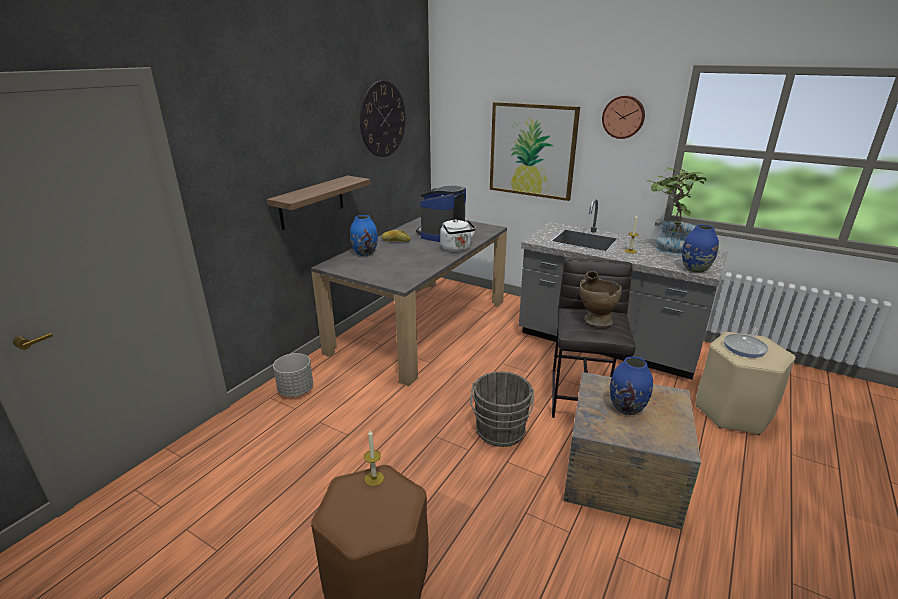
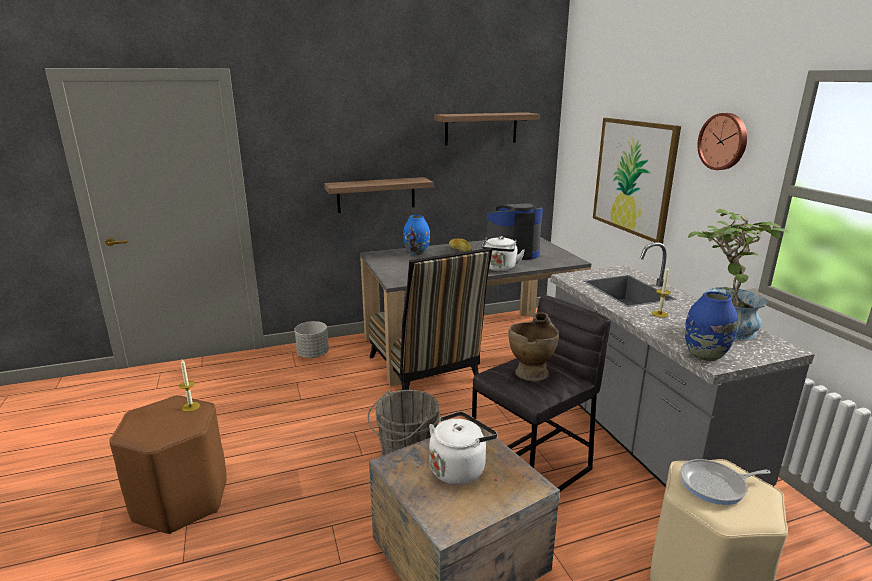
camera: 40 degrees right, 5 degrees down
wall clock [360,81,406,157] -> shelf [434,112,540,145]
blue vase [610,357,653,415] -> white kettle [429,411,497,485]
none -> chair [369,248,493,390]

